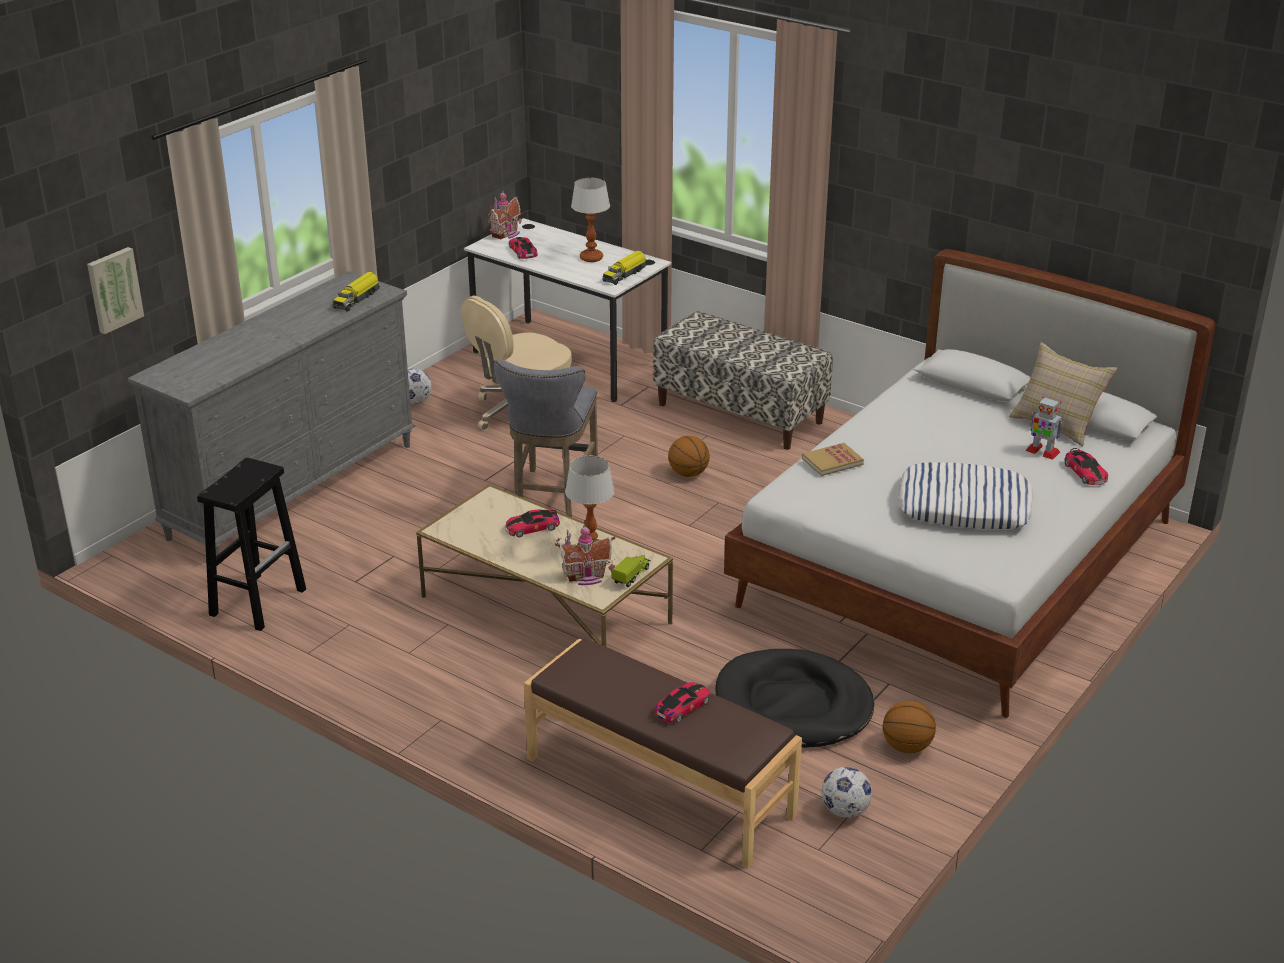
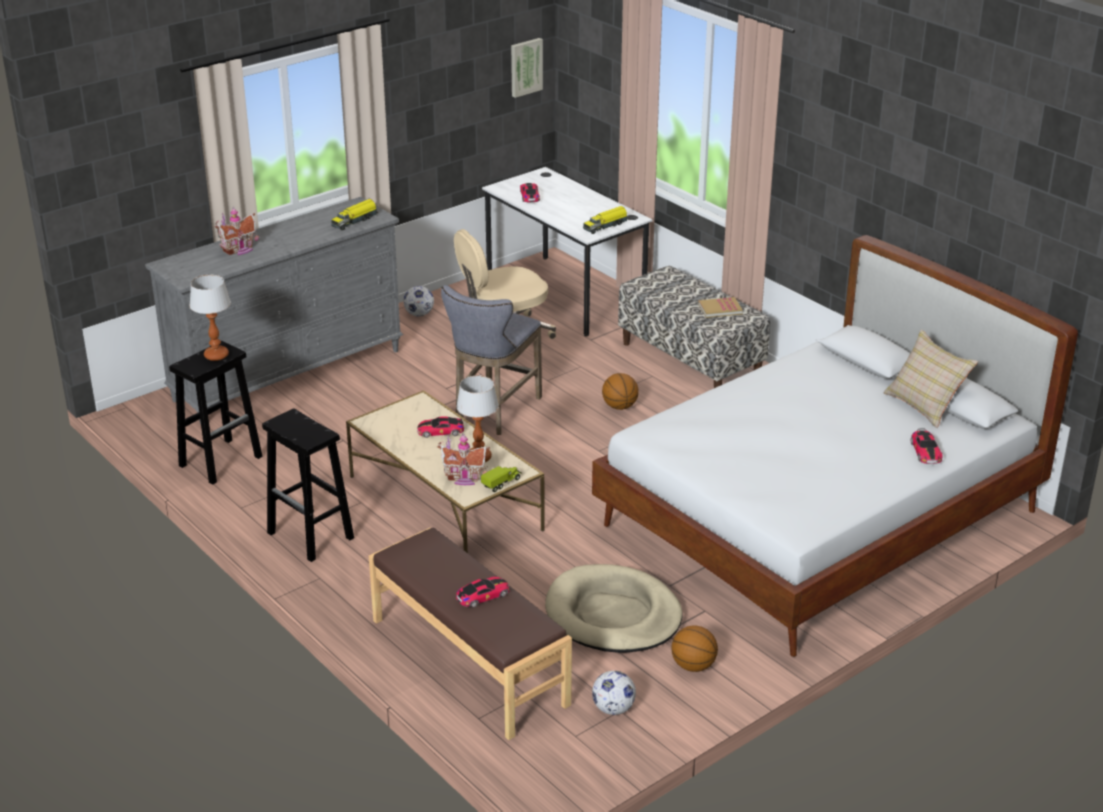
camera: 15 degrees right, 0 degrees up
picture [87,247,144,334] -> picture moved to [511,38,543,98]
toy house [488,190,522,239] -> toy house moved to [215,207,259,255]
table lamp [571,178,610,262] -> table lamp moved to [189,275,231,361]
black dog bed [715,649,874,748] -> beige dog bed [545,564,682,653]
book [802,443,864,476] -> book moved to [698,297,743,318]
pillow [899,462,1033,529] -> none
toy robot [1025,396,1063,460] -> none
none -> black stool [262,409,354,562]

